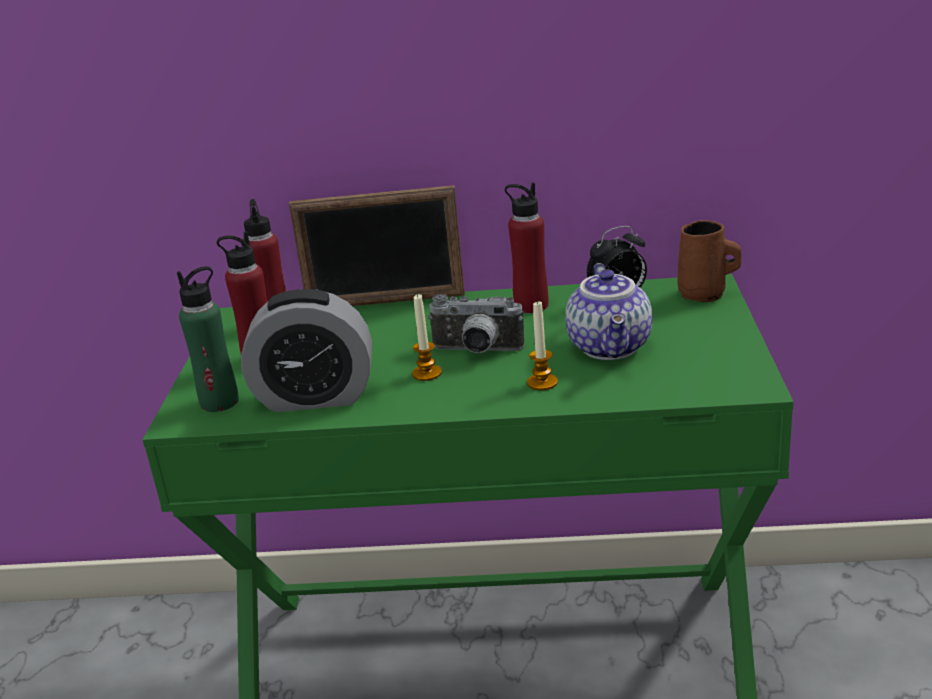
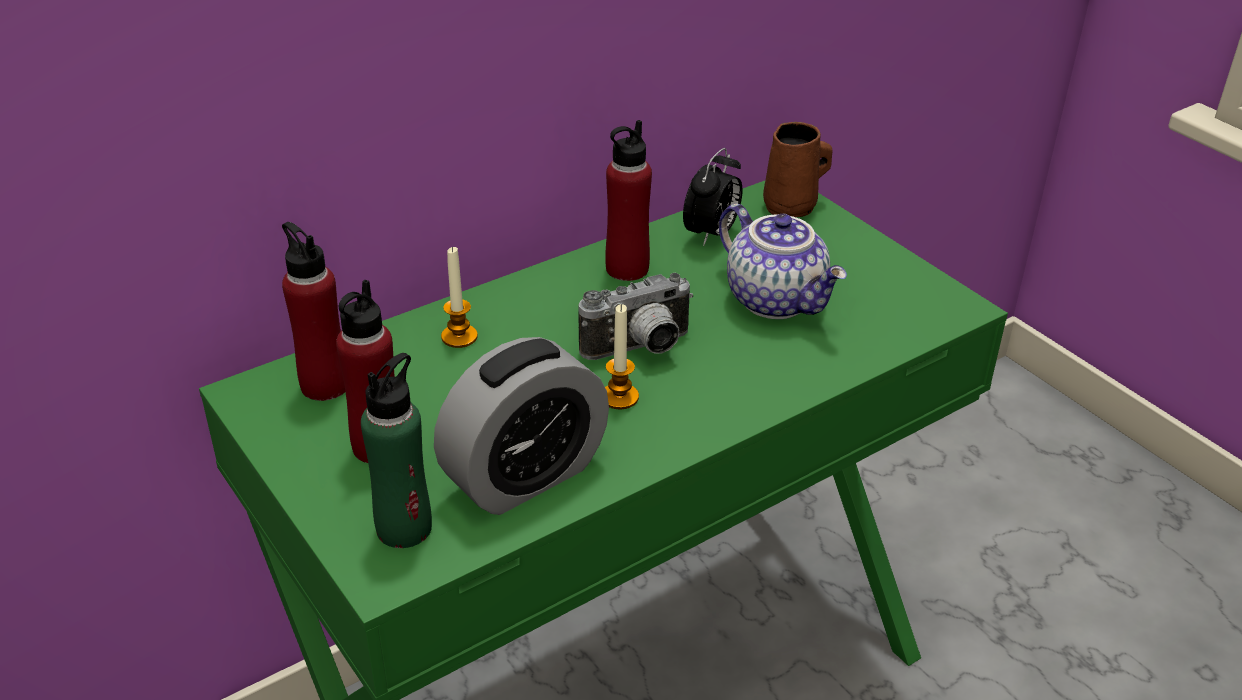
camera: 40 degrees left, 10 degrees up
picture frame [289,185,465,306] -> none
candle [527,300,558,390] -> candle moved to [441,247,478,348]

